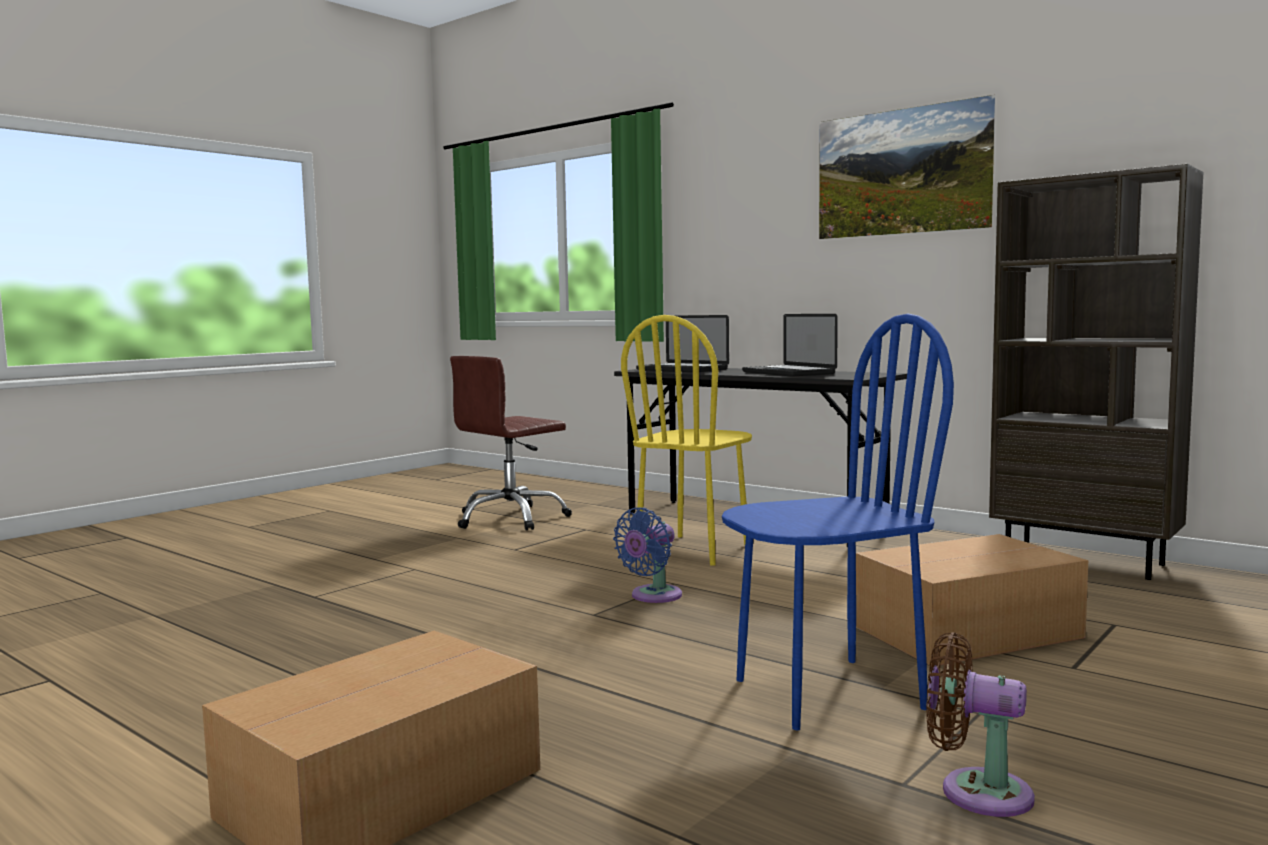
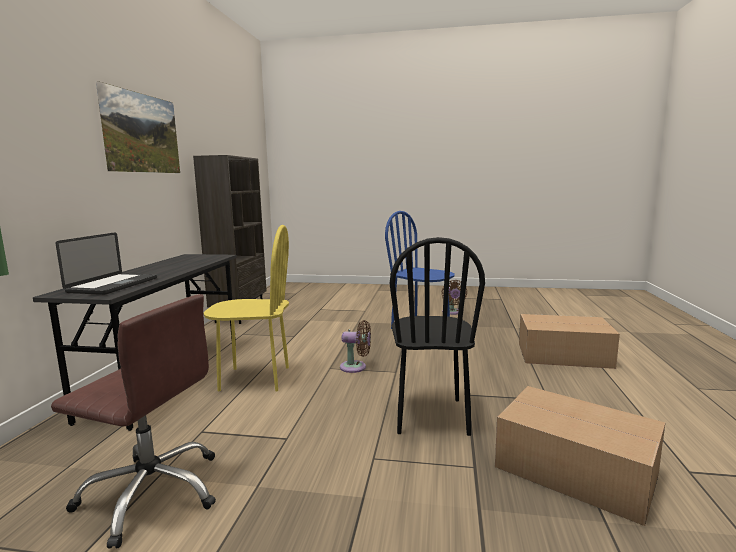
camera: 120 degrees left, 5 degrees up
blue fan [613,507,682,603] -> brown fan [340,320,371,373]
laptop [742,314,838,377] -> none
cardboard box [856,534,1088,667] -> cardboard box moved to [495,386,665,526]
none -> black chair [390,237,485,436]

